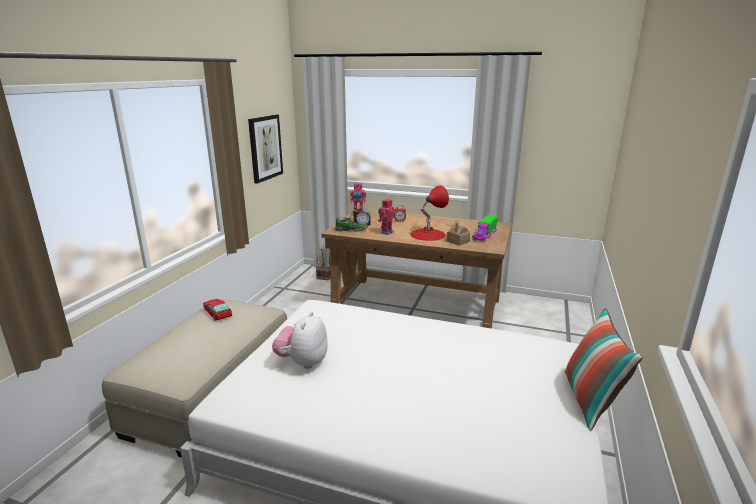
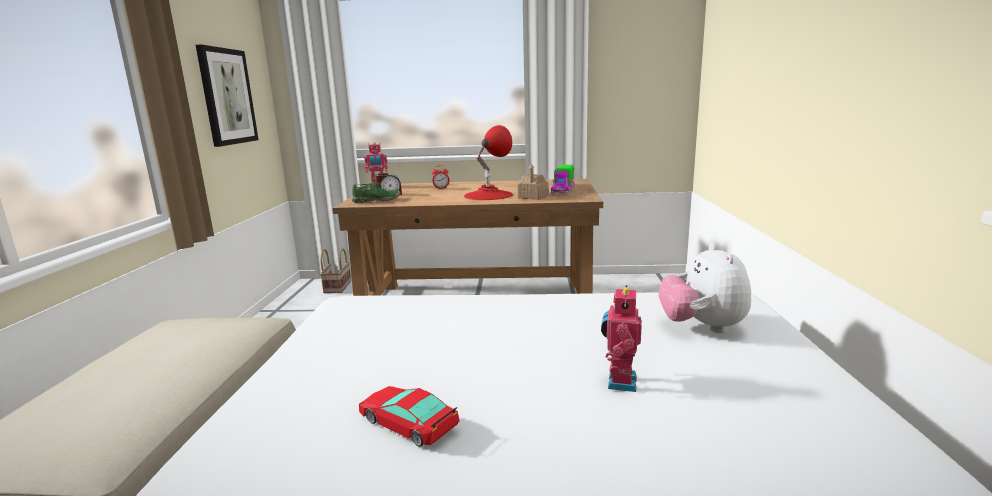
camera: 15 degrees left, 5 degrees down
toy car [203,299,232,321] -> toy car moved to [359,386,459,447]
plush toy [272,312,328,369] -> plush toy moved to [659,244,751,333]
toy robot [378,198,394,235] -> toy robot moved to [601,285,642,392]
pillow [565,308,643,431] -> none

